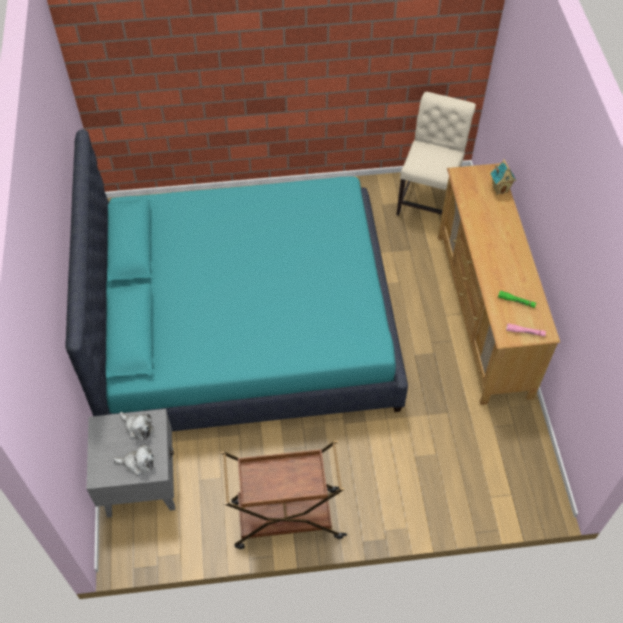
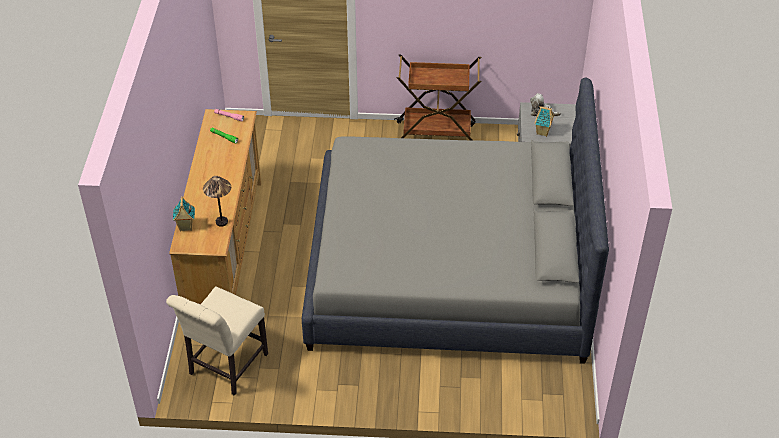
camera: 170 degrees left, 10 degrees down
turquoise bed [65,129,408,431] -> grey bed [302,77,609,364]
plush toy [120,412,154,440] -> toy house [535,106,554,137]
none -> table lamp [203,176,231,227]

